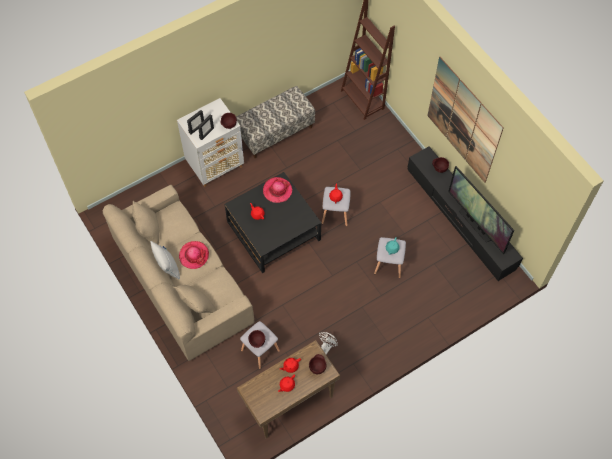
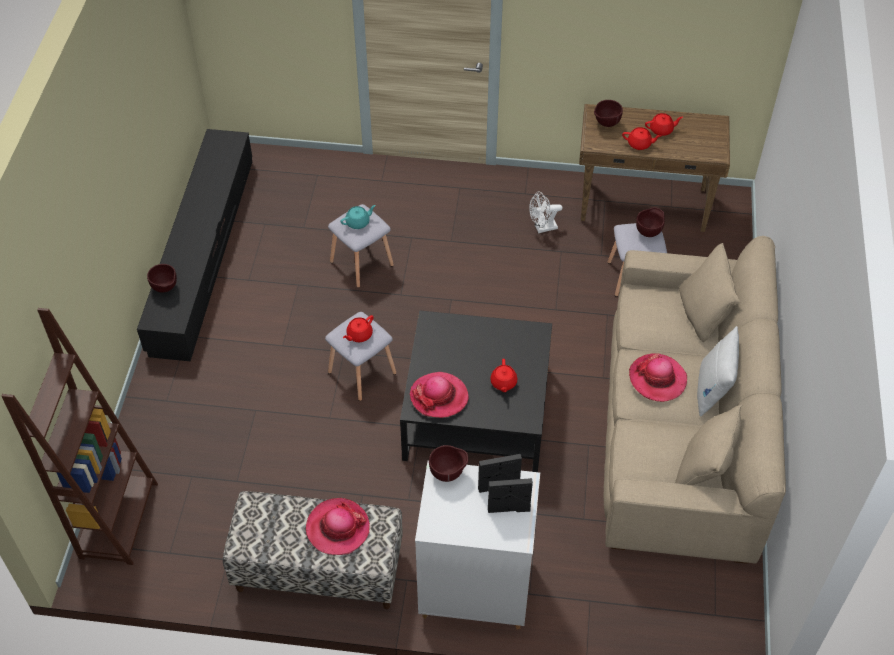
camera: 140 degrees left, 10 degrees down
picture [427,57,504,183] -> none
television [448,166,514,254] -> none
none -> hat [306,498,370,555]

